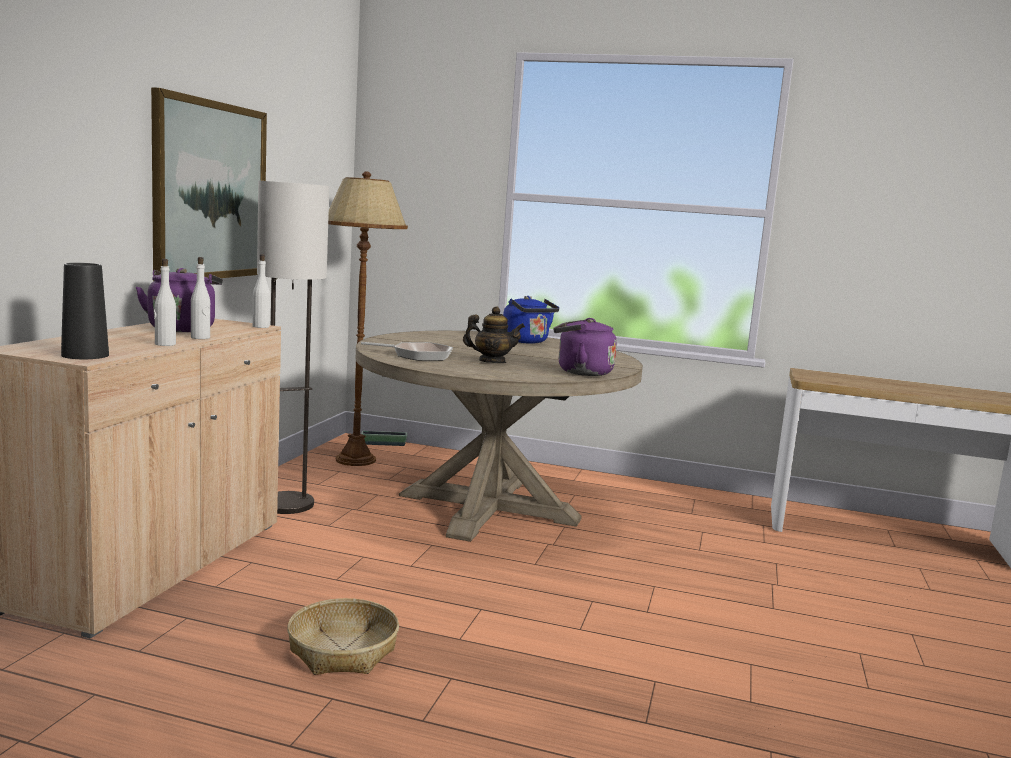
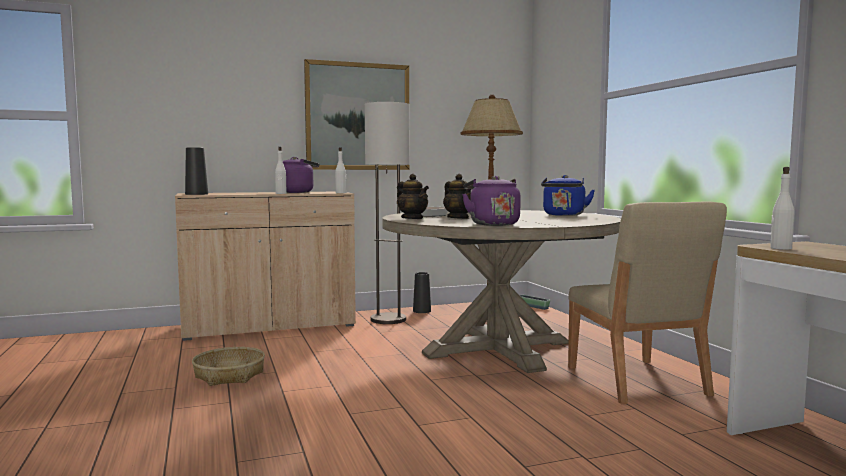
camera: 55 degrees right, 5 degrees down
white bottle [154,259,176,346] -> white bottle moved to [770,167,794,250]
none -> teapot [397,174,429,219]
none -> black vase [413,272,431,313]
none -> beige chair [568,202,727,404]

